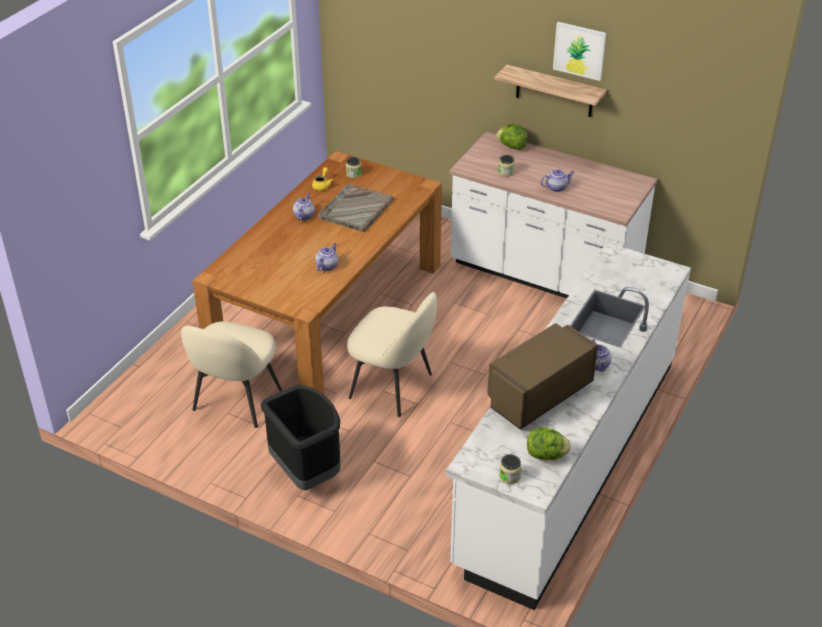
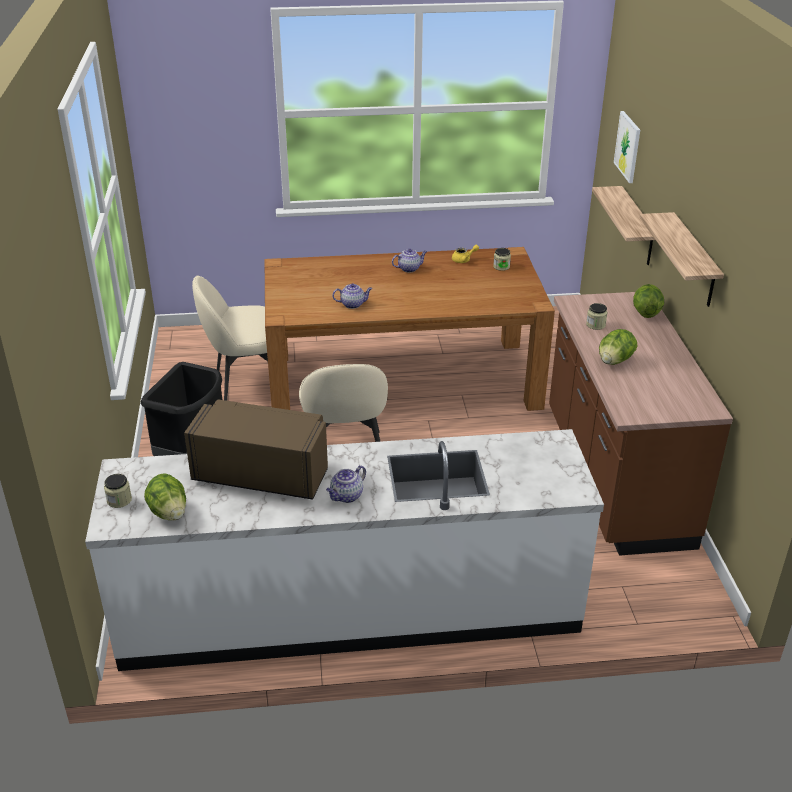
camera: 55 degrees right, 5 degrees down
grey tray [318,183,394,232] -> none
white counter [449,132,657,298] -> brown counter [549,292,733,556]
teapot [540,169,574,192] -> lettuce [599,329,638,365]
picture [553,22,606,81] -> picture moved to [614,111,640,183]
none -> shelf [592,186,655,265]

